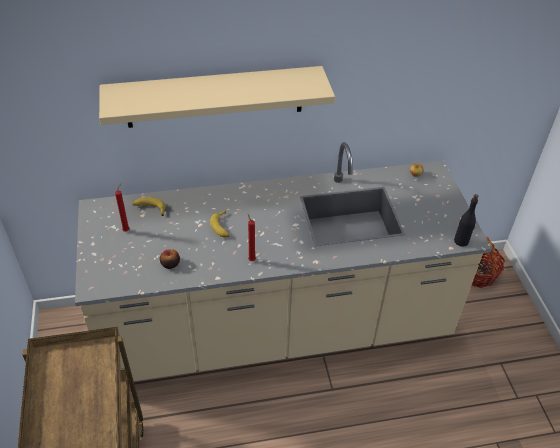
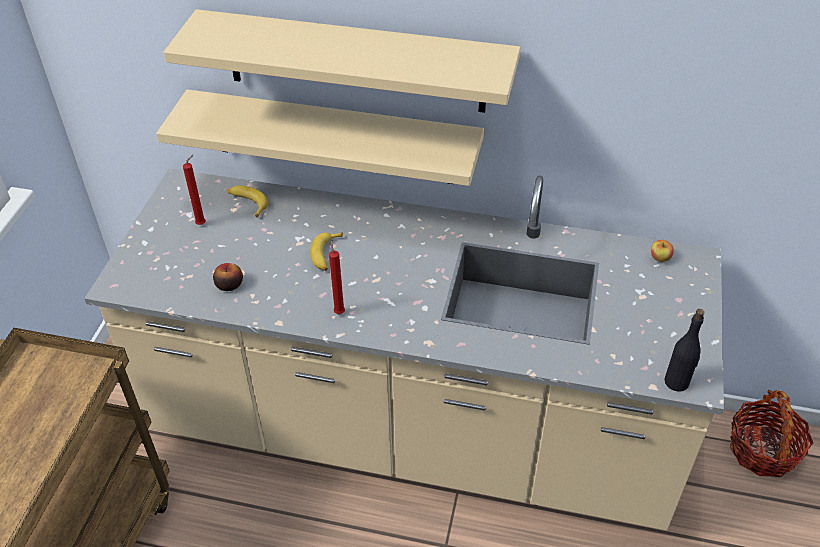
camera: 25 degrees right, 0 degrees up
none -> beige shelf [156,89,484,186]

